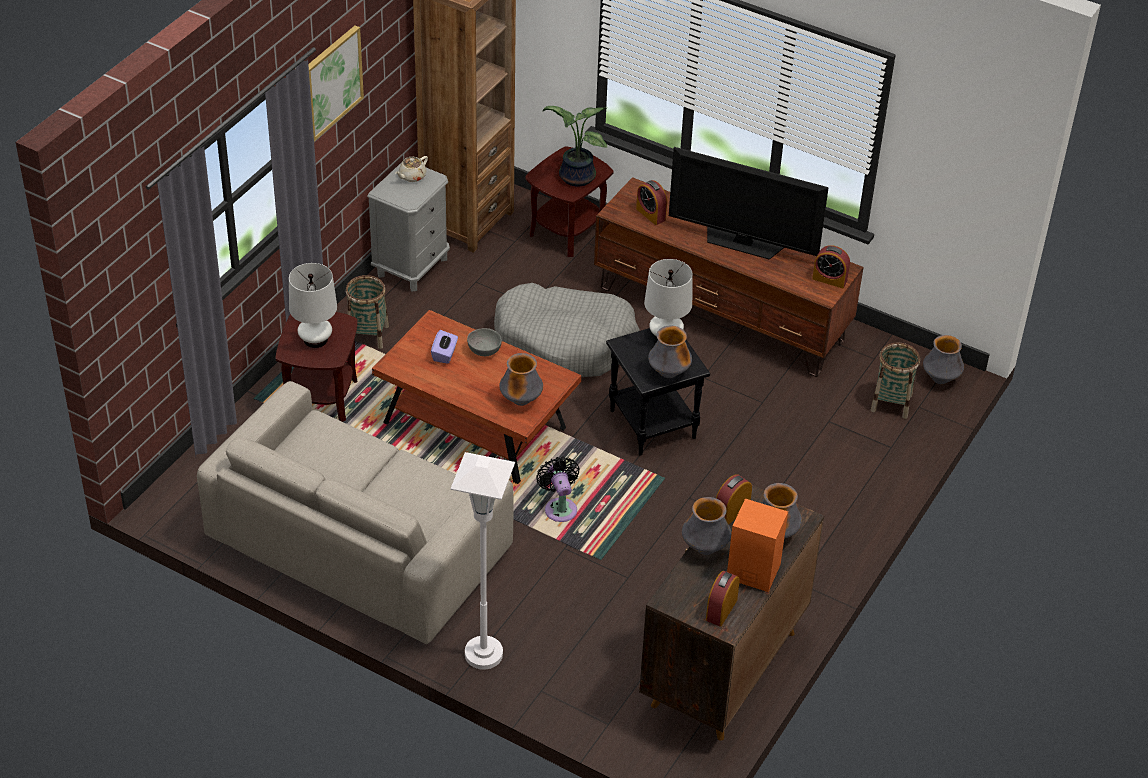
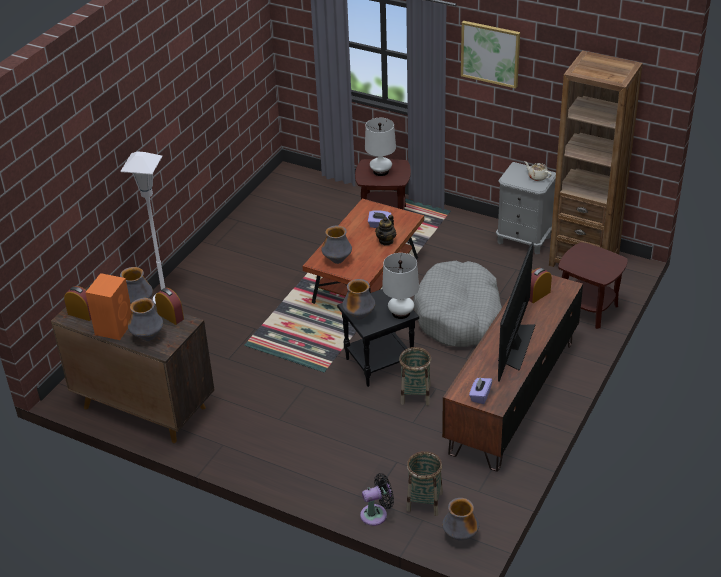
camera: 90 degrees right, 5 degrees down
beige sofa [197,381,514,644] -> none
basket [346,275,389,349] -> basket moved to [399,347,431,406]
grey bowl [467,328,502,356] -> teapot [375,215,396,246]
black fan [536,457,580,522] -> black fan moved to [360,473,394,526]
potted plant [543,106,607,187] -> none
alarm clock [812,245,850,288] -> purple tissue box [469,377,492,404]

